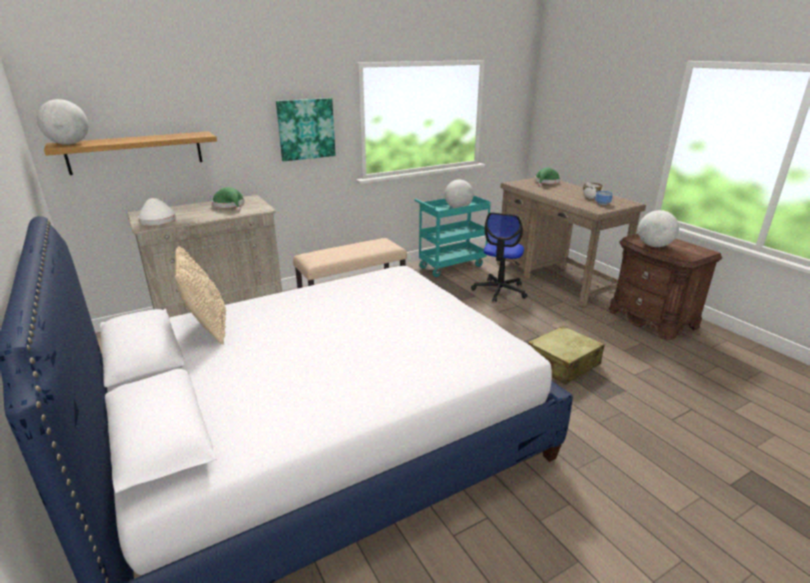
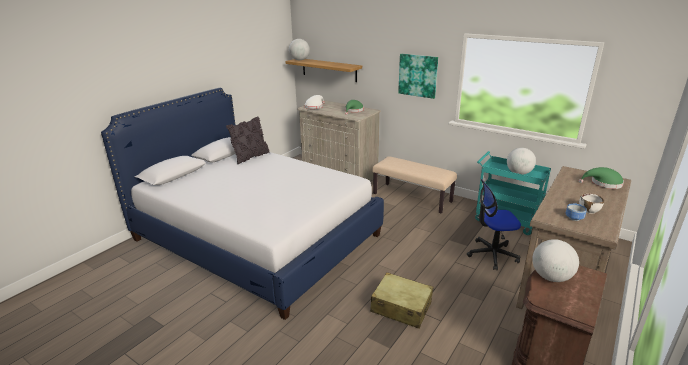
camera: 65 degrees right, 0 degrees up
beige pillow [175,246,226,345] -> black pillow [226,117,270,164]

